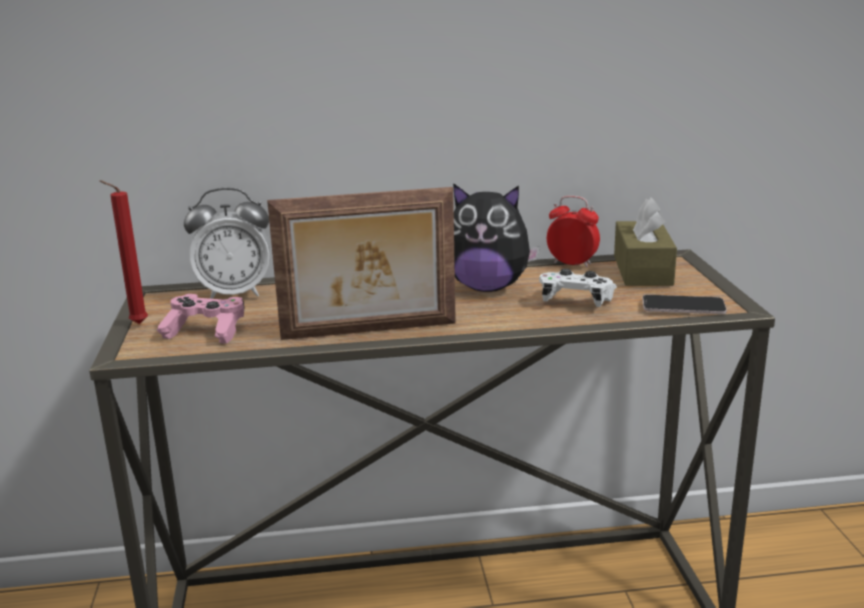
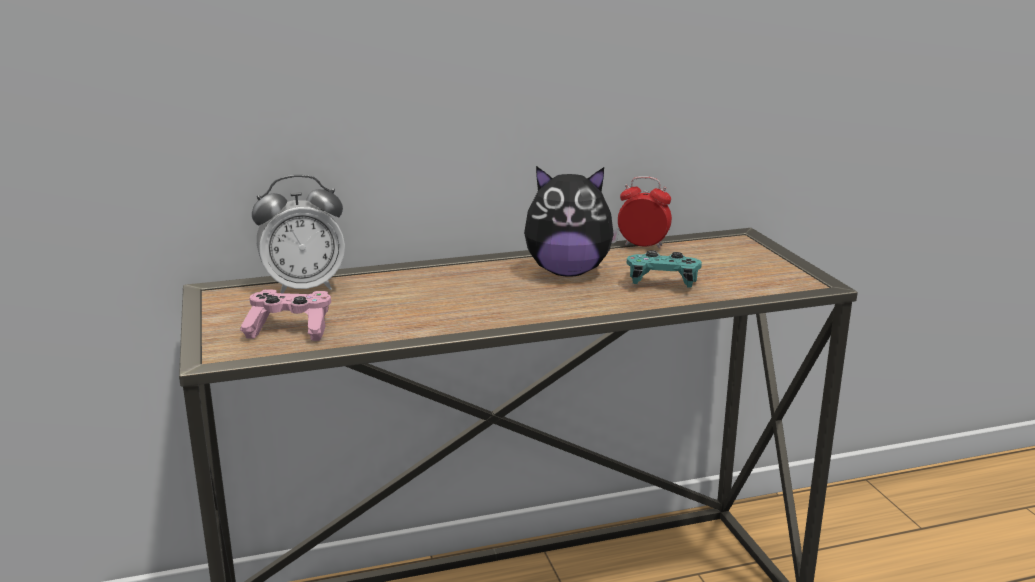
camera: 10 degrees left, 0 degrees up
red candle [99,180,148,324] -> none
picture frame [267,187,456,340] -> none
white game controller [539,269,617,307] -> turquoise game controller [627,250,702,288]
brown tissue box [614,198,677,286] -> none
phone [642,295,727,314] -> none

